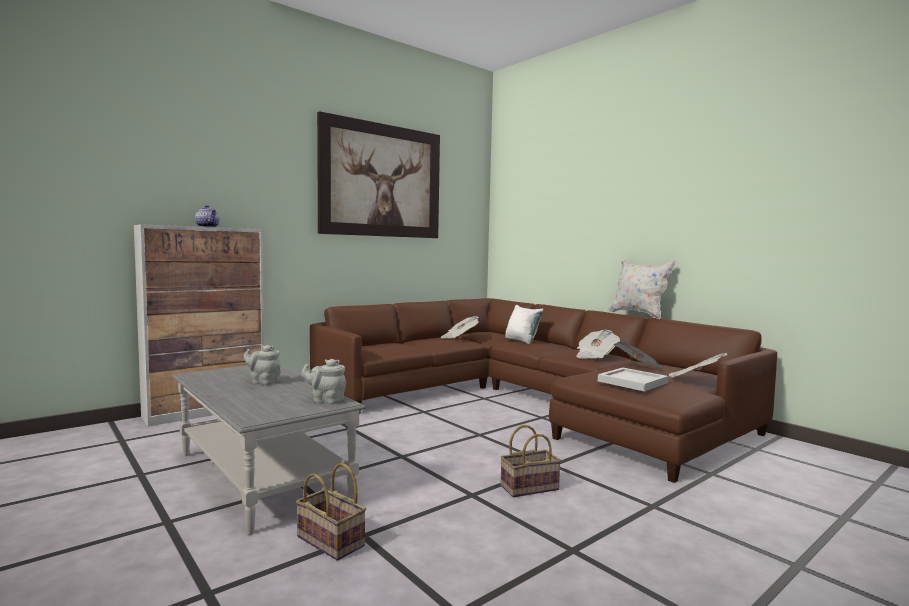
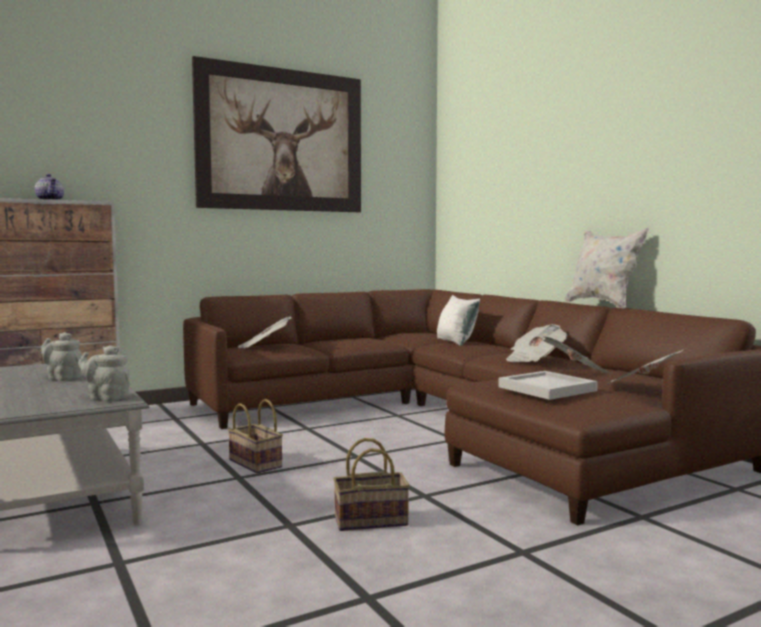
camera: 10 degrees right, 0 degrees up
basket [296,463,366,561] -> basket moved to [228,399,283,473]
newspaper [441,316,479,339] -> newspaper moved to [238,317,292,348]

